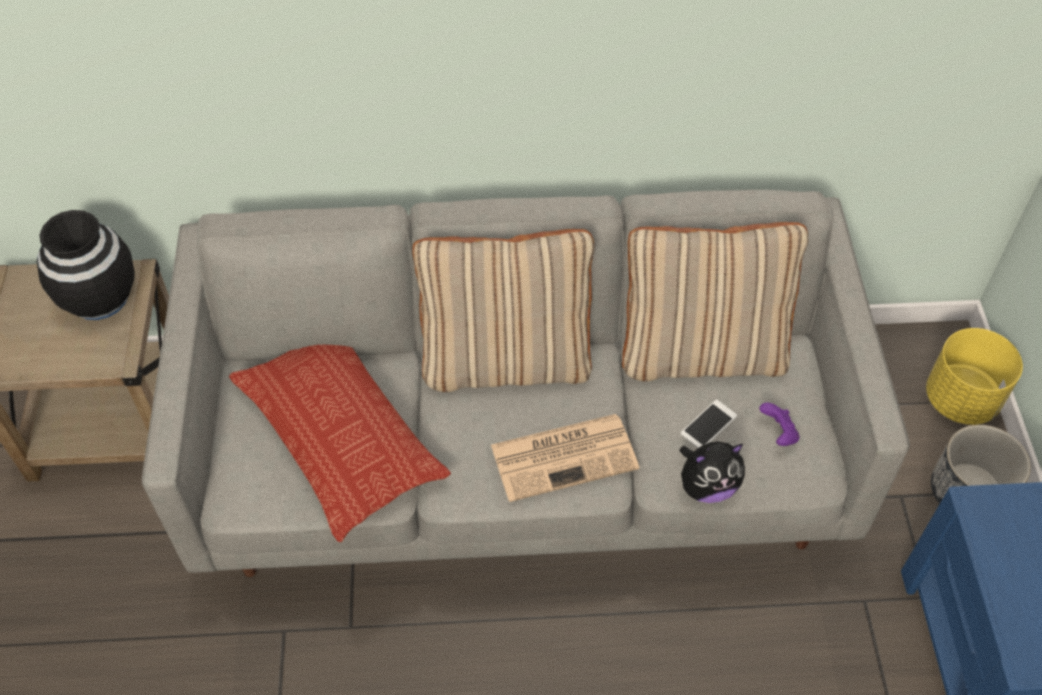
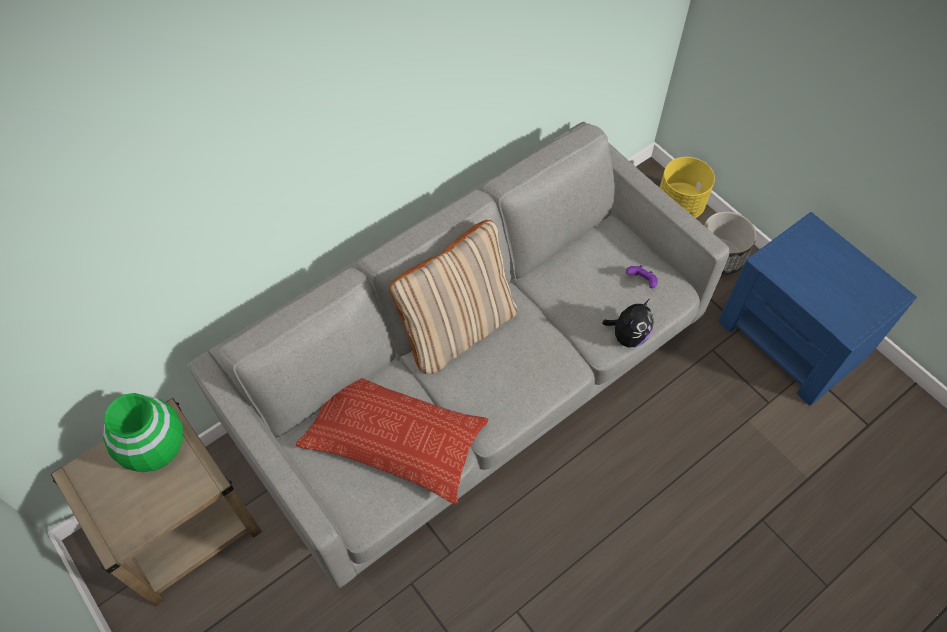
camera: 35 degrees left, 5 degrees up
black vase [37,210,135,320] -> green vase [103,393,183,472]
newspaper [491,414,639,502] -> none
beige pillow [622,222,808,381] -> none
phone [680,400,737,448] -> none

